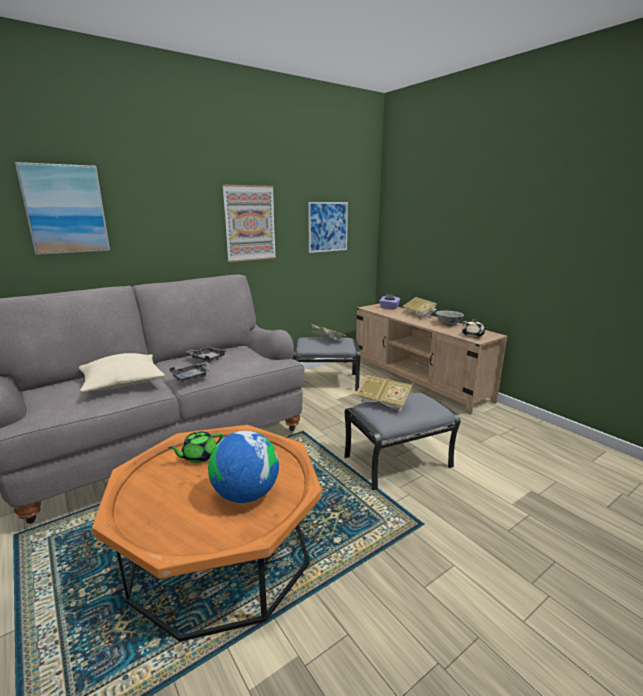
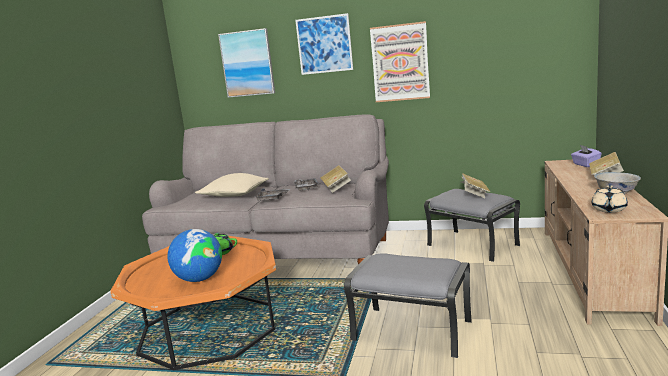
camera: 50 degrees right, 5 degrees down
picture [308,202,348,253] -> picture moved to [295,13,353,75]
book [355,375,413,412] -> book moved to [321,165,351,193]

